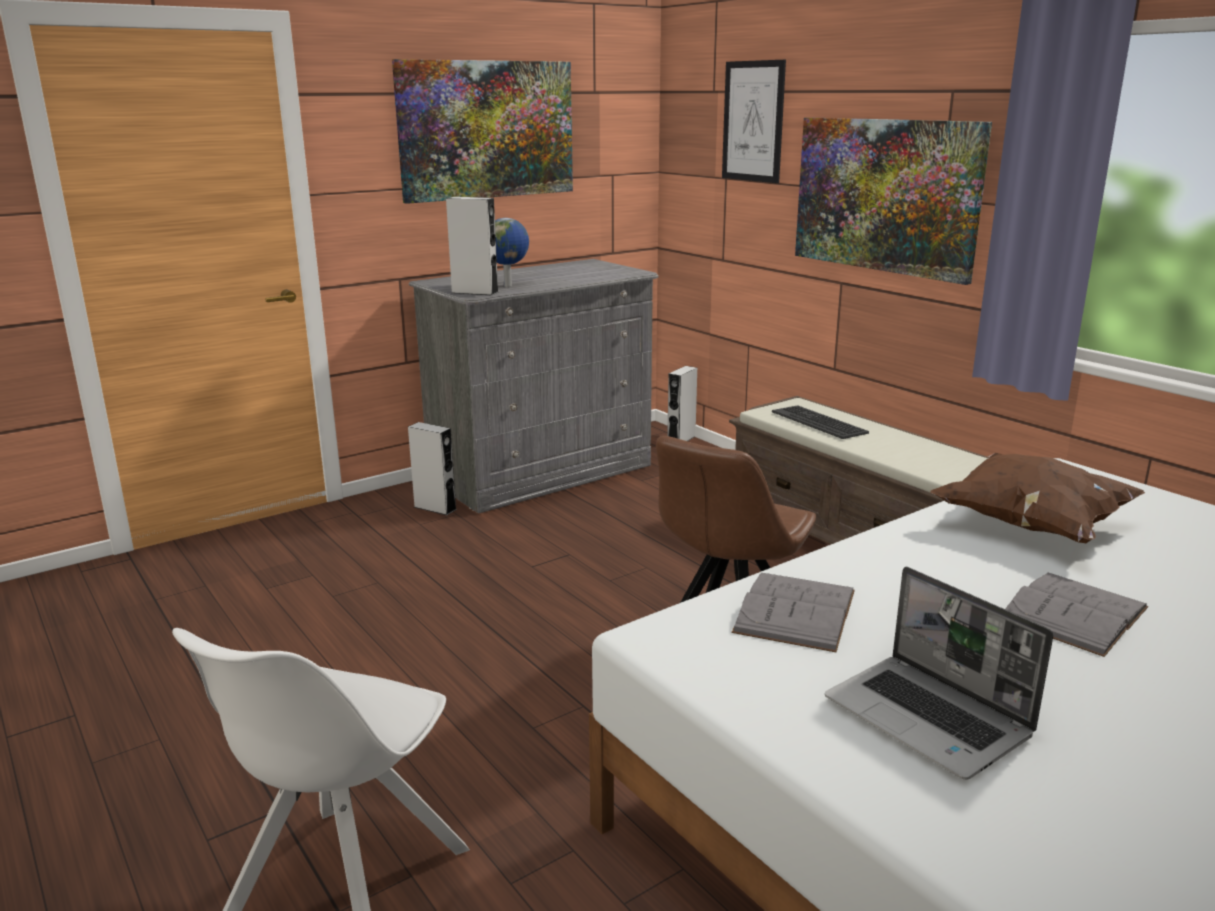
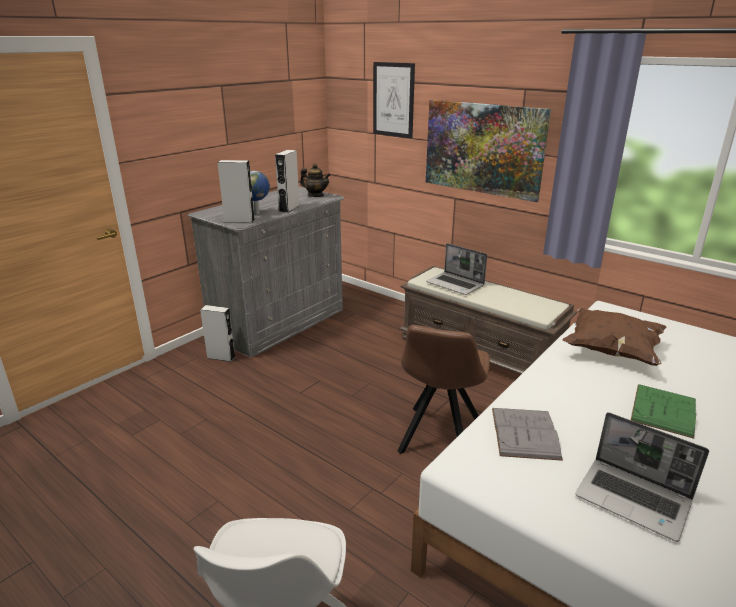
camera: 15 degrees left, 5 degrees up
picture [392,59,573,204] -> none
grey speaker [667,366,697,441] -> grey speaker moved to [275,150,300,213]
keyboard [772,405,869,439] -> laptop [426,243,487,295]
grey book [1005,573,1148,657] -> green book [631,384,696,439]
none -> teapot [300,164,331,197]

